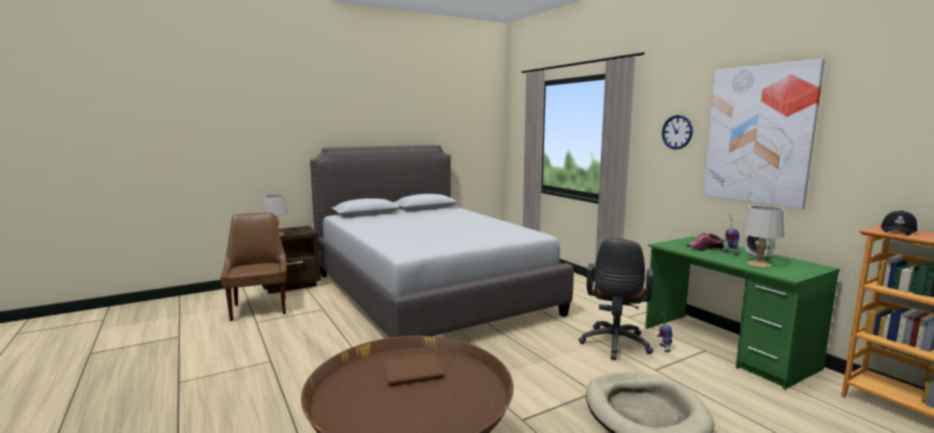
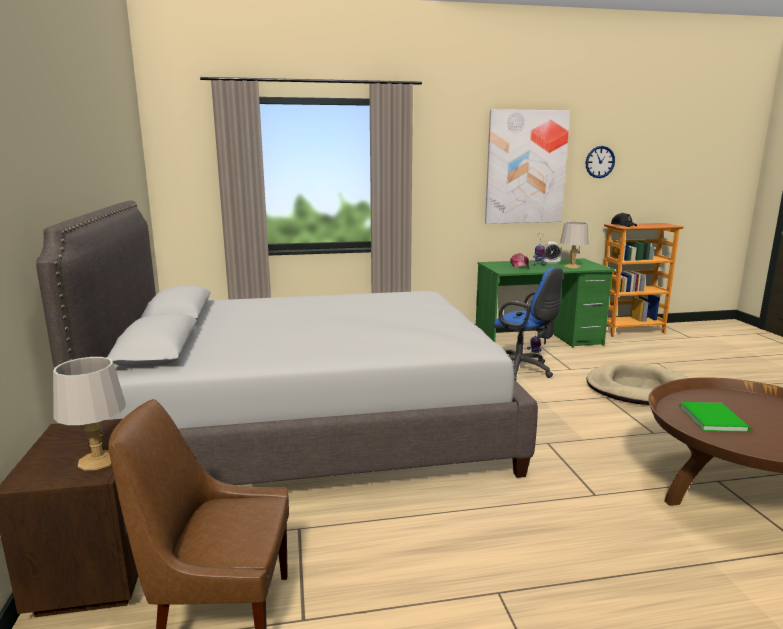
camera: 70 degrees left, 5 degrees up
brown book [383,353,444,387] -> green book [680,402,750,432]
brown office chair [578,238,653,360] -> blue office chair [494,267,563,381]
wall clock [662,115,693,149] -> wall clock moved to [586,146,615,178]

